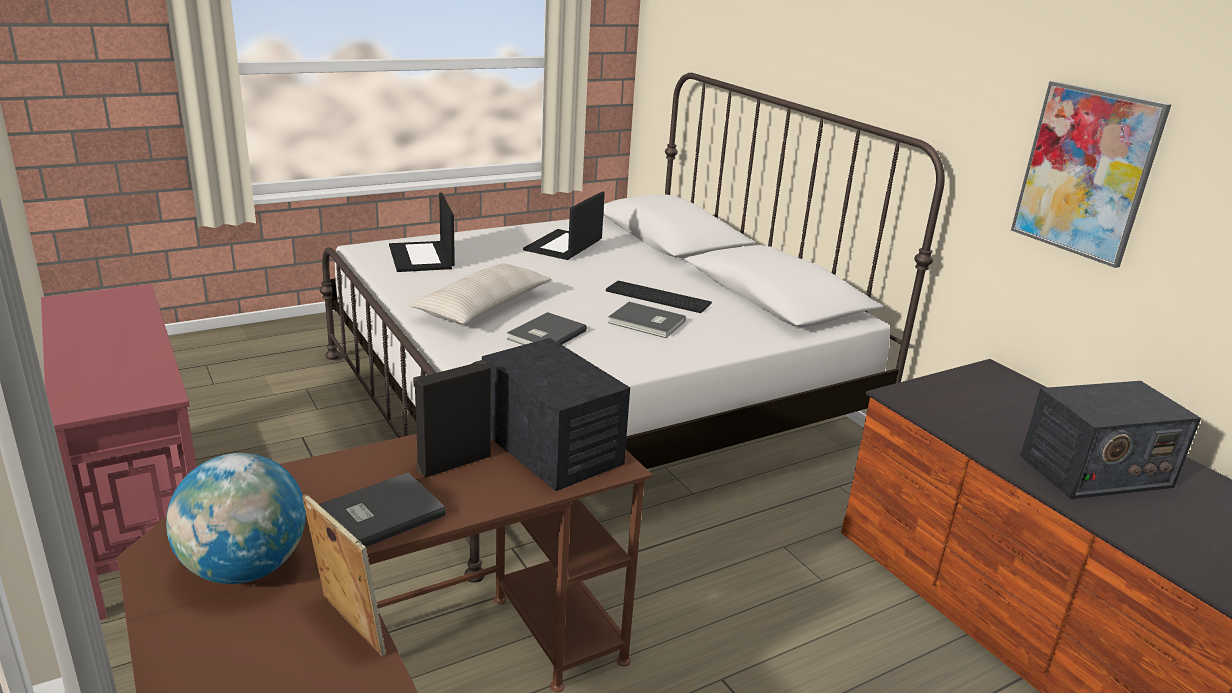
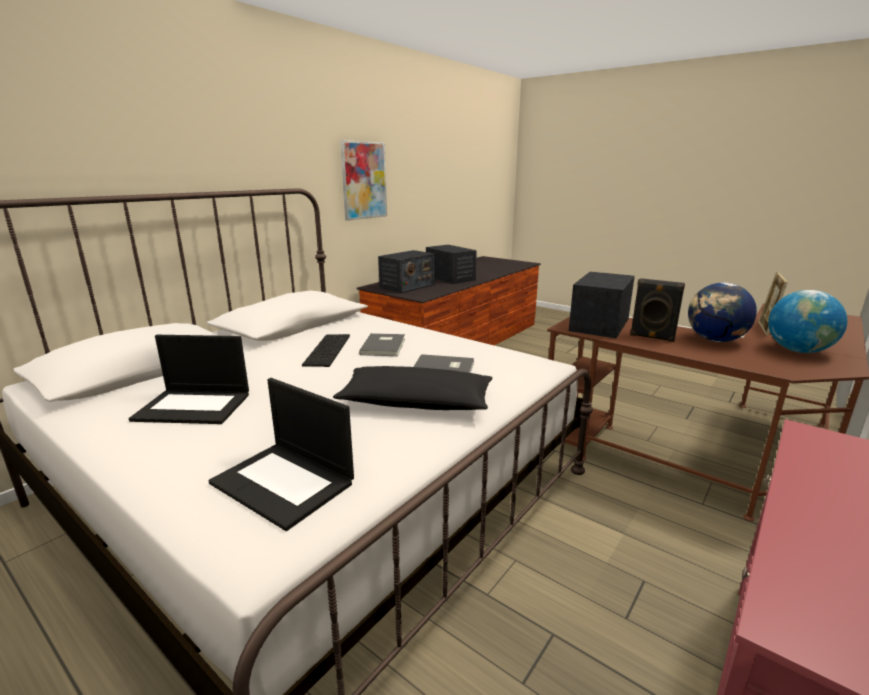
camera: 110 degrees left, 5 degrees down
grey book [319,473,446,547] -> globe [688,283,757,342]
laptop [389,193,455,272] -> laptop turned 75 degrees clockwise [208,378,354,531]
beige pillow [409,263,551,324] -> black pillow [333,366,492,410]
none -> radio [378,250,435,293]

